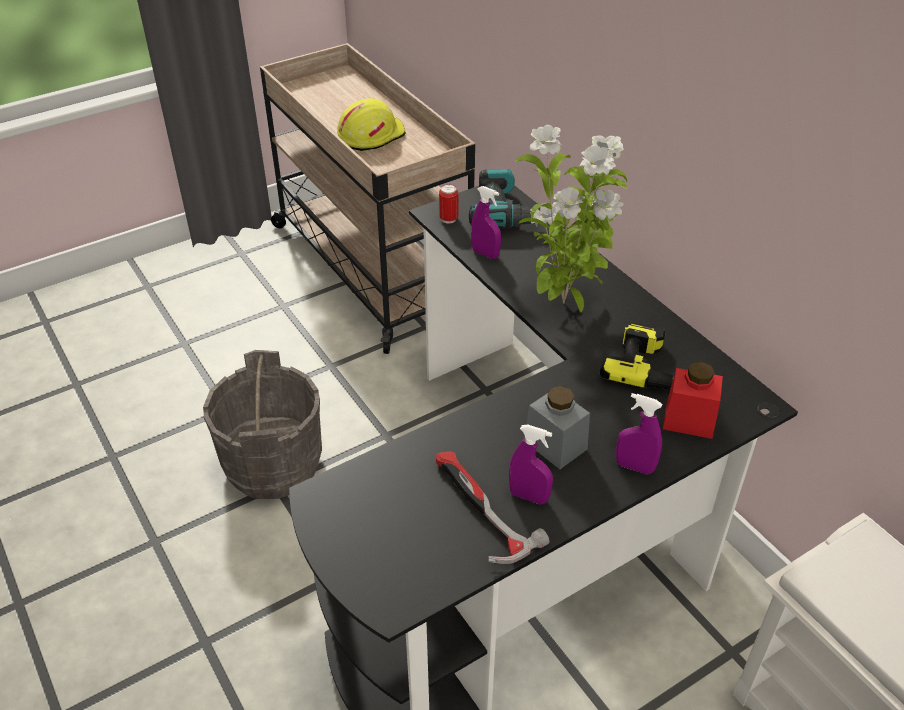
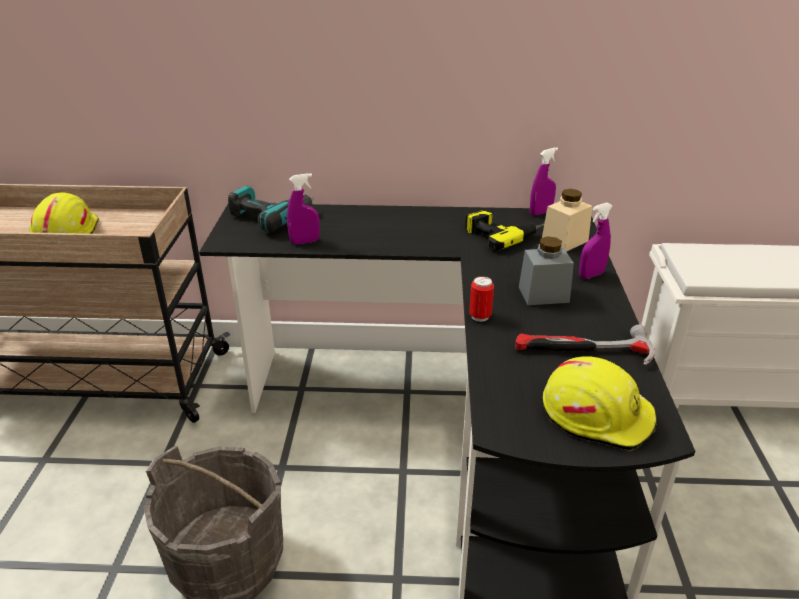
camera: 55 degrees left, 10 degrees down
can [439,184,458,224] -> can moved to [469,276,494,322]
purple spray bottle [509,425,553,505] -> purple spray bottle moved to [530,148,558,216]
potted plant [515,125,627,313] -> none
red jar [663,362,723,439] -> beige jar [542,189,592,252]
none -> yellow hard hat [543,356,657,451]

